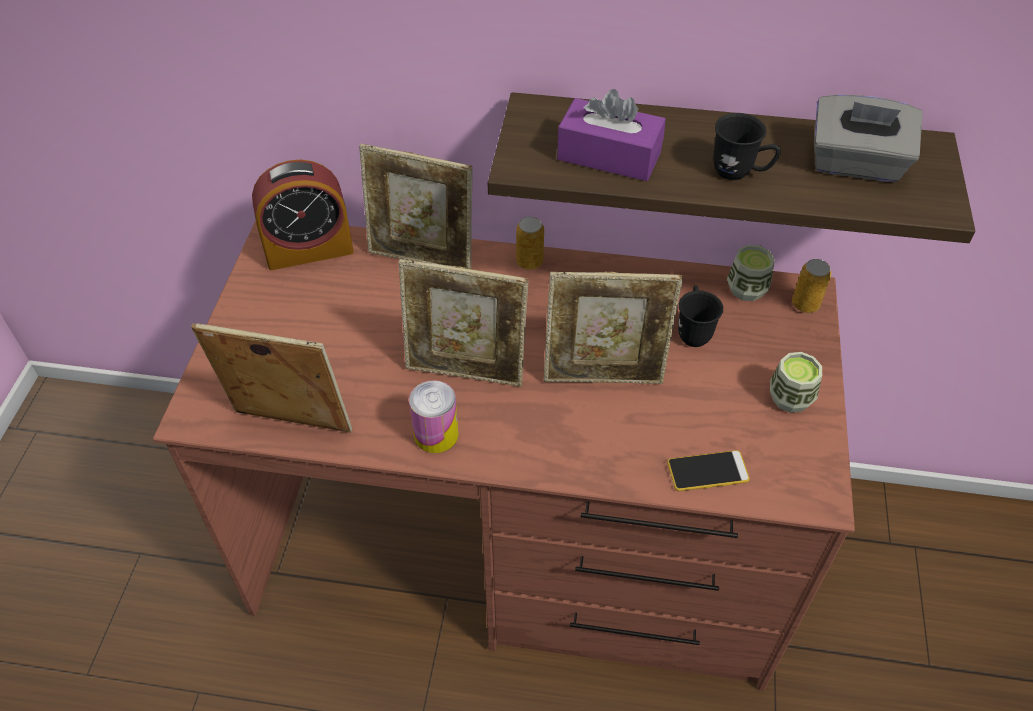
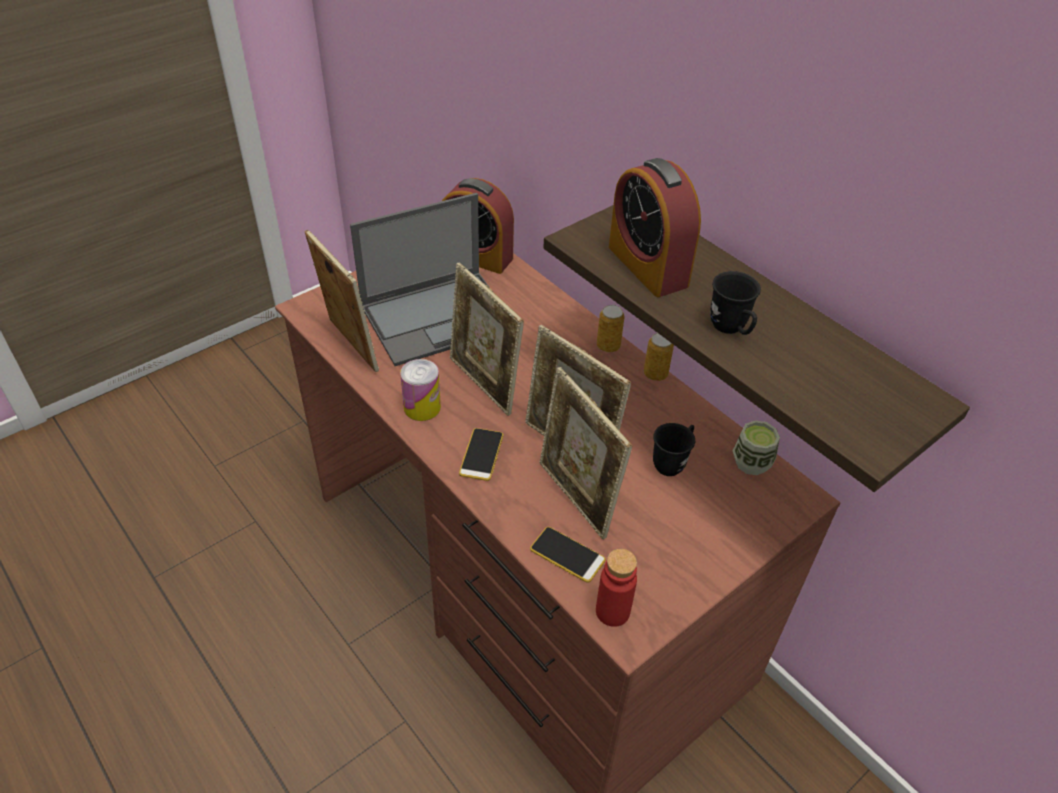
camera: 40 degrees right, 5 degrees down
picture frame [359,144,473,269] -> picture frame moved to [539,367,632,540]
purple tissue box [557,89,666,181] -> alarm clock [609,158,701,297]
cup [770,352,822,413] -> none
can [792,259,831,313] -> can moved to [644,333,674,381]
grey tissue box [814,94,923,182] -> none
none -> laptop [350,193,494,366]
none -> phone [459,428,504,481]
none -> red bottle [596,549,637,627]

